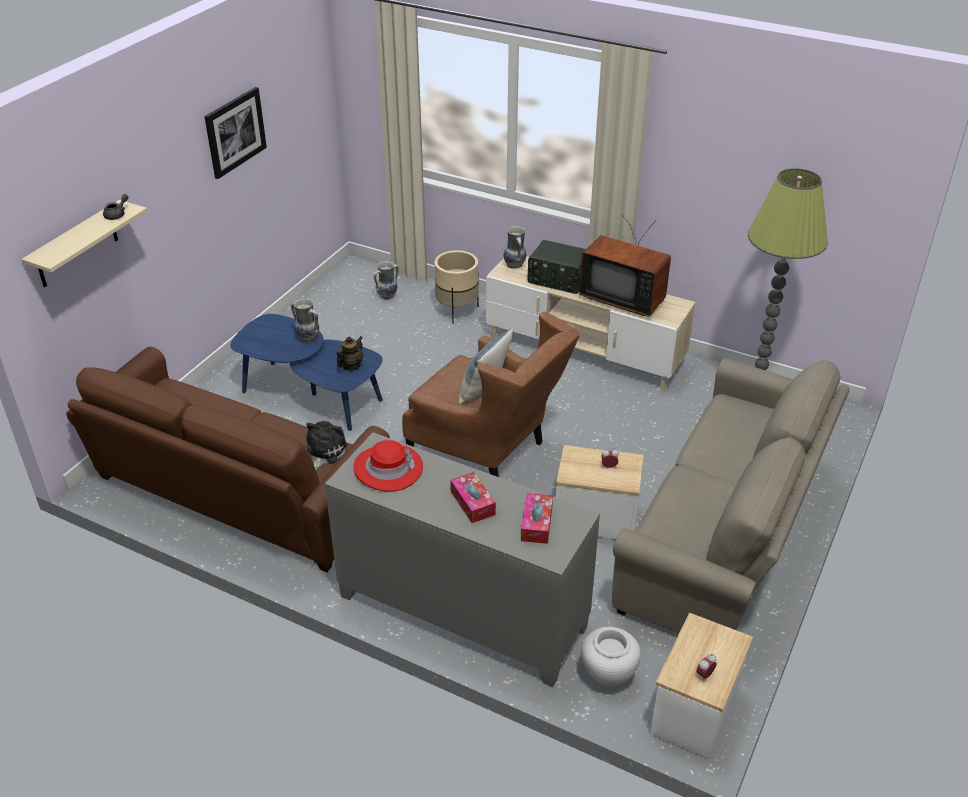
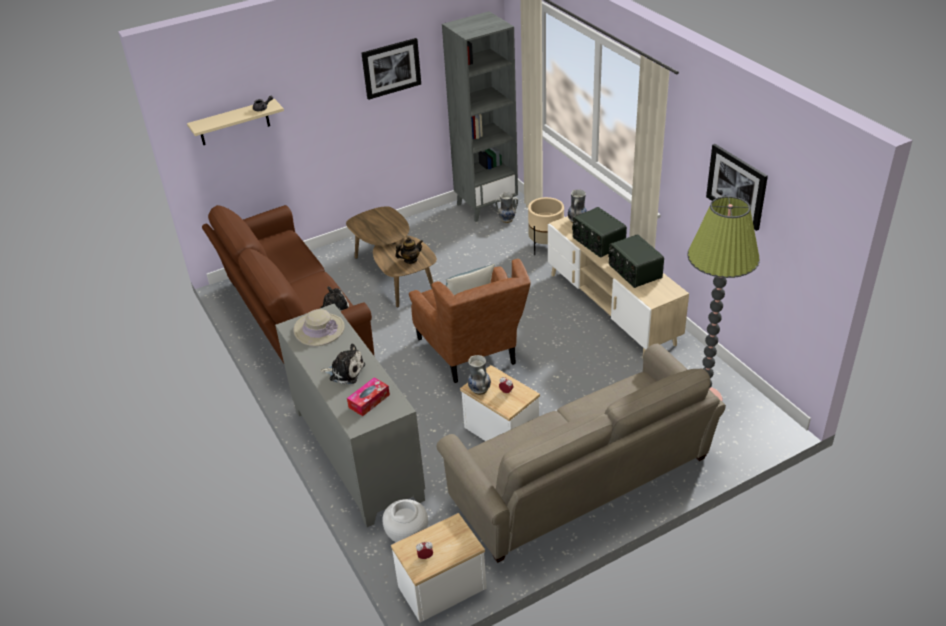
camera: 35 degrees right, 0 degrees up
blue coffee table [230,314,383,431] -> brown coffee table [346,207,437,307]
vase [291,298,319,342] -> vase moved to [468,355,491,395]
red hat [353,440,423,492] -> beige hat [293,309,345,346]
tissue box [450,472,496,523] -> plush toy [320,344,365,384]
television [579,215,671,317] -> radio [608,234,664,288]
none -> grey bookcase [442,11,518,222]
none -> picture [706,144,768,231]

